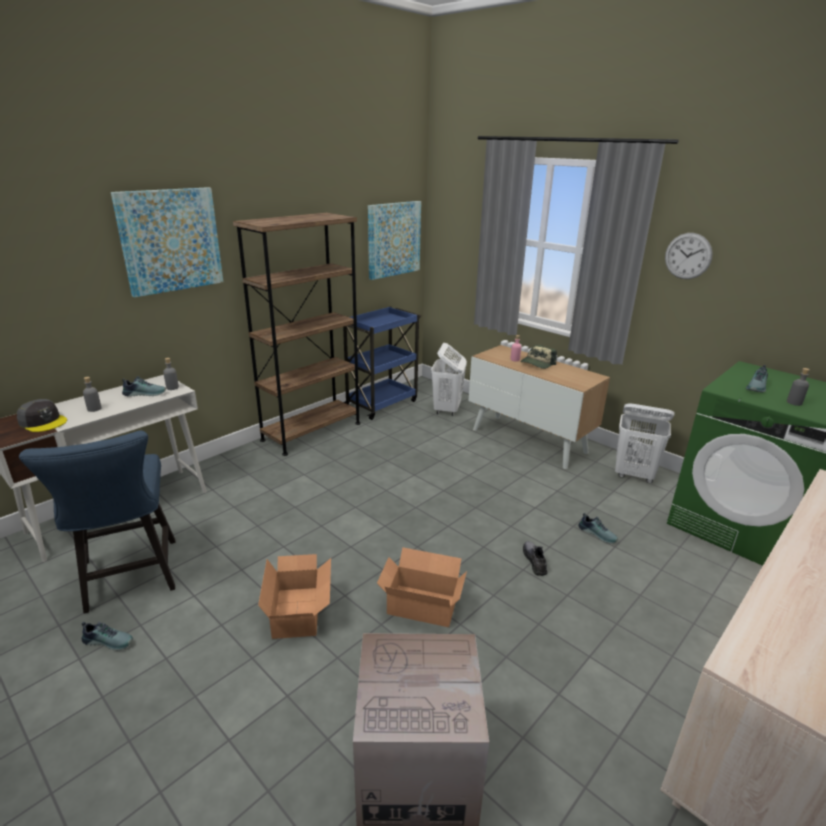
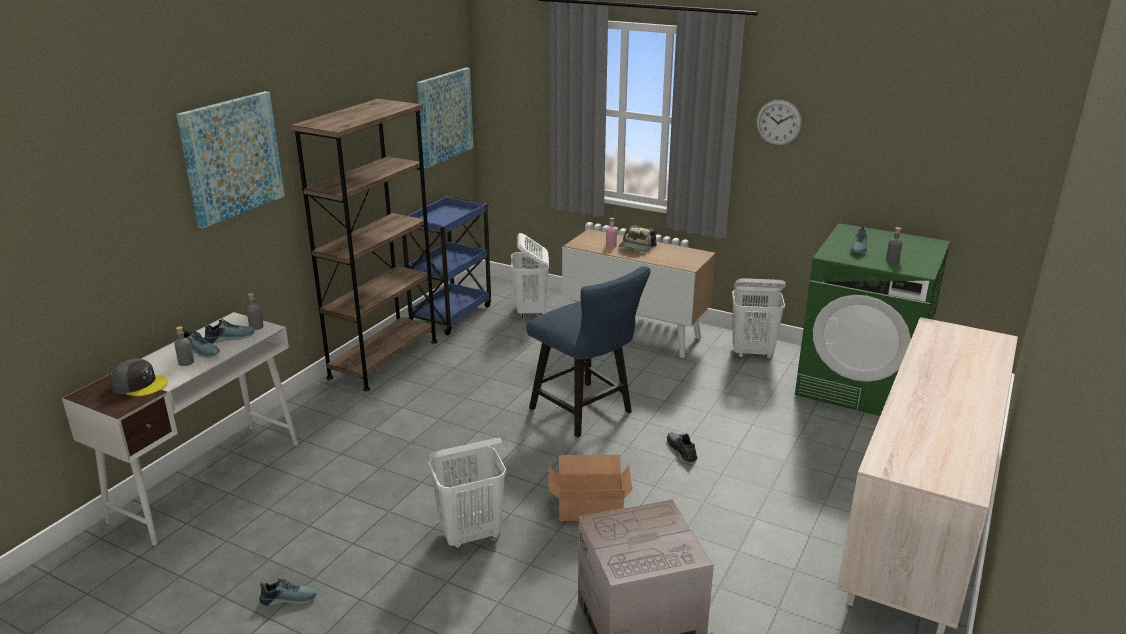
camera: 15 degrees left, 0 degrees up
blue chair [19,430,176,614] -> blue chair moved to [526,266,651,437]
cardboard box [258,554,331,639] -> white laundry basket [428,438,506,548]
shoe [578,513,618,543] -> shoe moved to [183,329,220,358]

